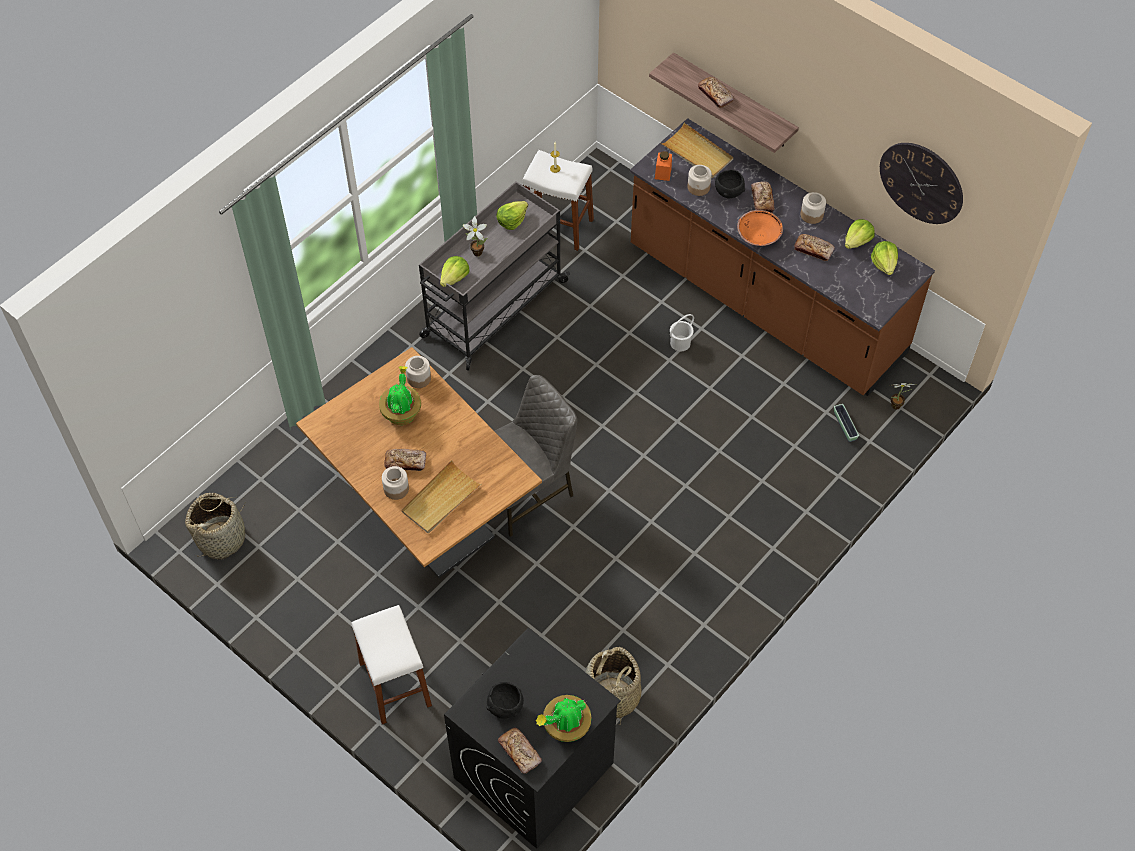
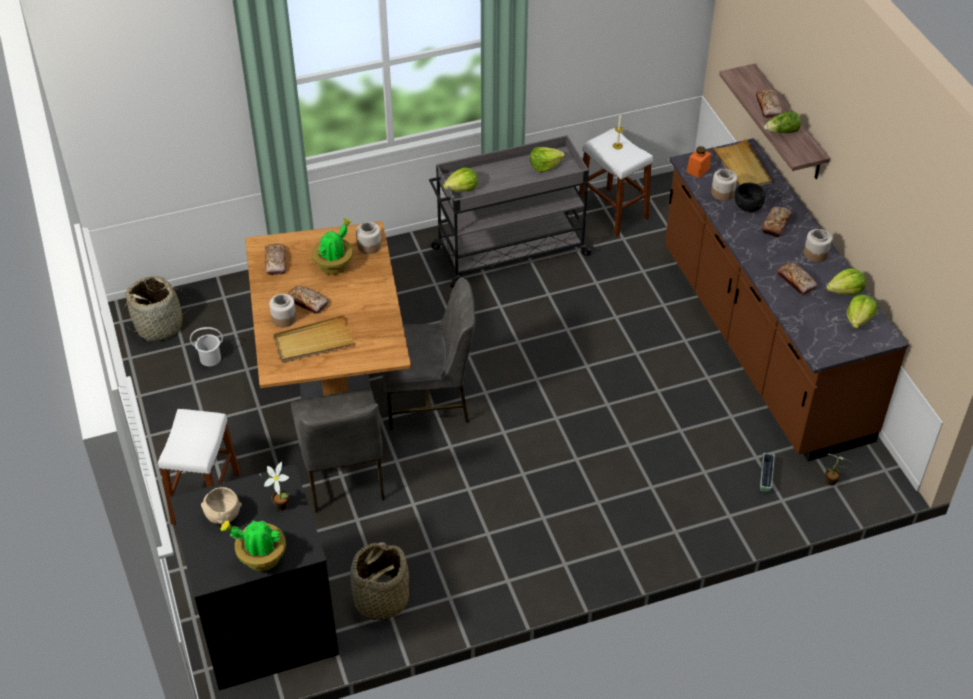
camera: 30 degrees right, 10 degrees down
potted plant [463,216,487,256] -> potted plant moved to [264,462,291,510]
black bowl [486,682,524,719] -> beige bowl [201,487,242,524]
bread [498,727,542,774] -> bread moved to [265,244,286,275]
white bucket [670,314,694,351] -> white bucket moved to [190,327,223,366]
orange bowl [737,210,783,246] -> none
wall clock [880,143,963,224] -> none
none -> grey chair [291,388,385,513]
none -> lettuce [764,111,801,133]

